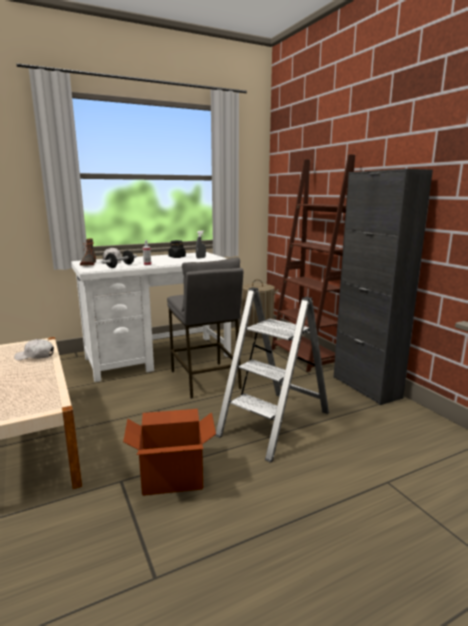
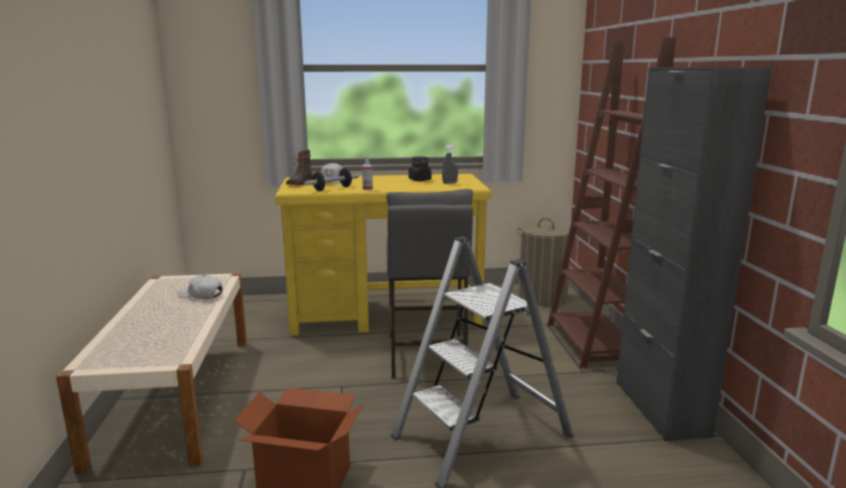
camera: 20 degrees right, 0 degrees up
white desk [71,252,231,382] -> yellow desk [275,174,491,336]

